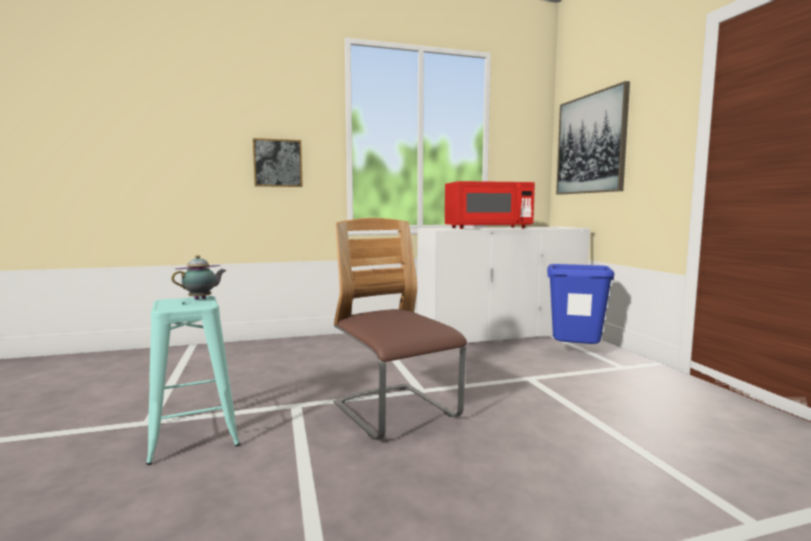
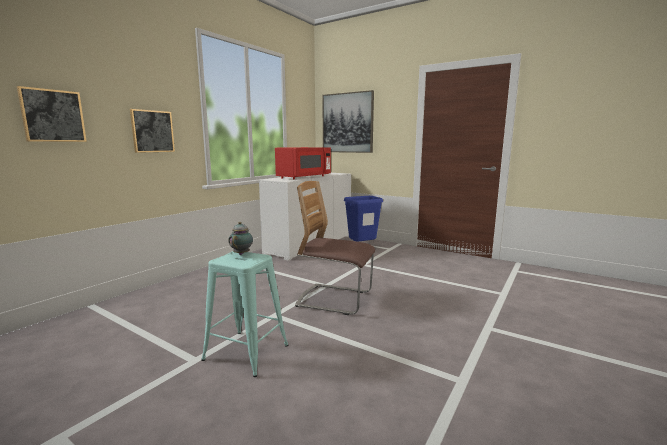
camera: 40 degrees left, 5 degrees up
none -> picture [17,86,87,142]

